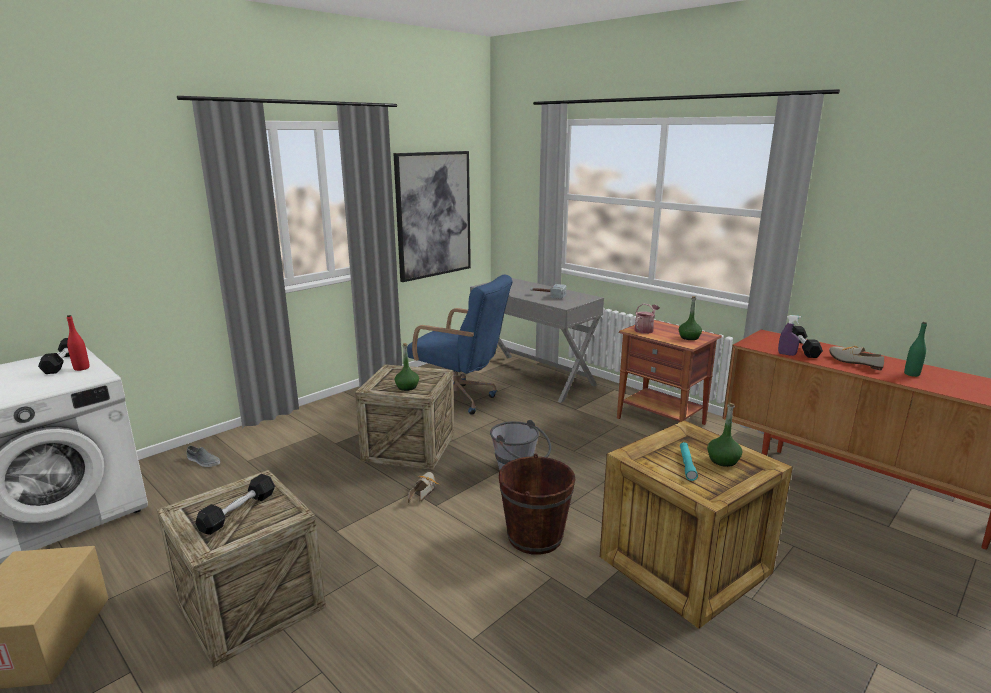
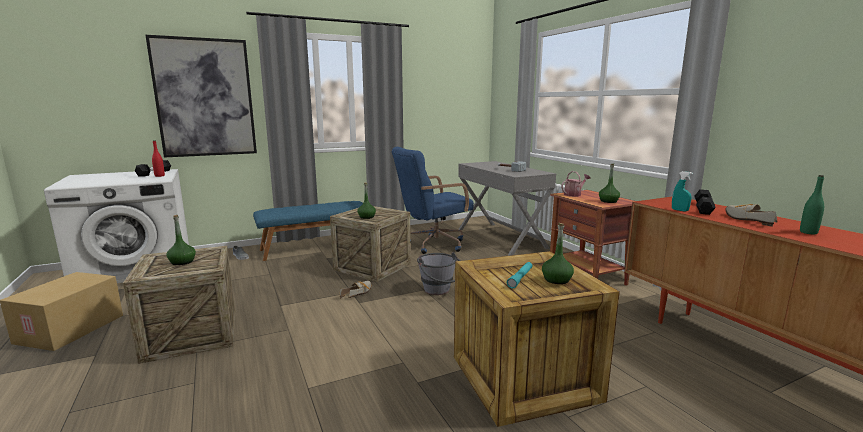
camera: 20 degrees right, 5 degrees down
black dumbbell [195,474,275,535] -> green bottle [166,215,196,265]
picture [393,151,471,282] -> picture moved to [145,35,257,157]
blue office chair [407,275,513,415] -> blue office chair turned 105 degrees clockwise [392,147,474,254]
brown bucket [499,453,575,555] -> none
purple spray bottle [778,315,801,356] -> turquoise spray bottle [672,171,693,211]
none -> blue bench [253,201,363,261]

